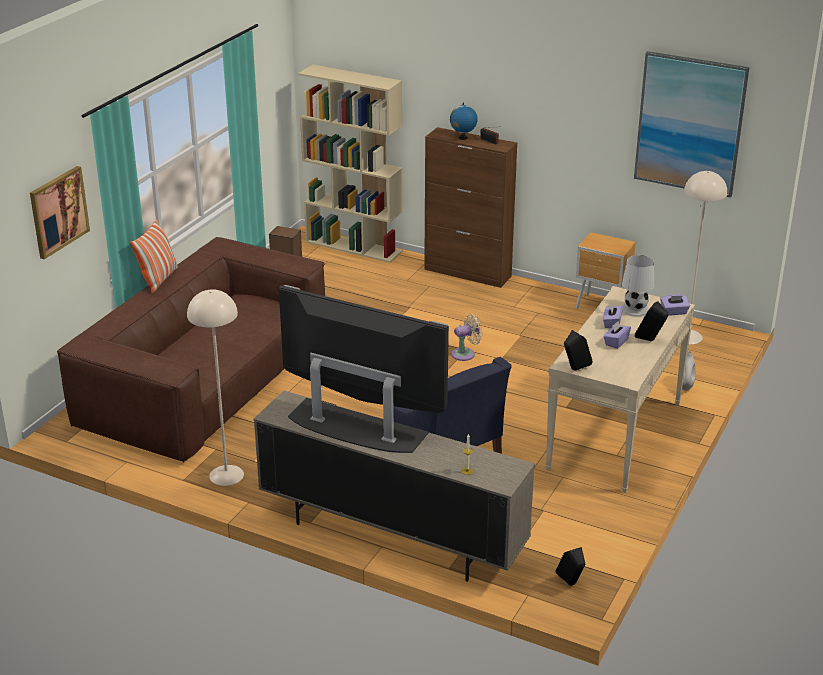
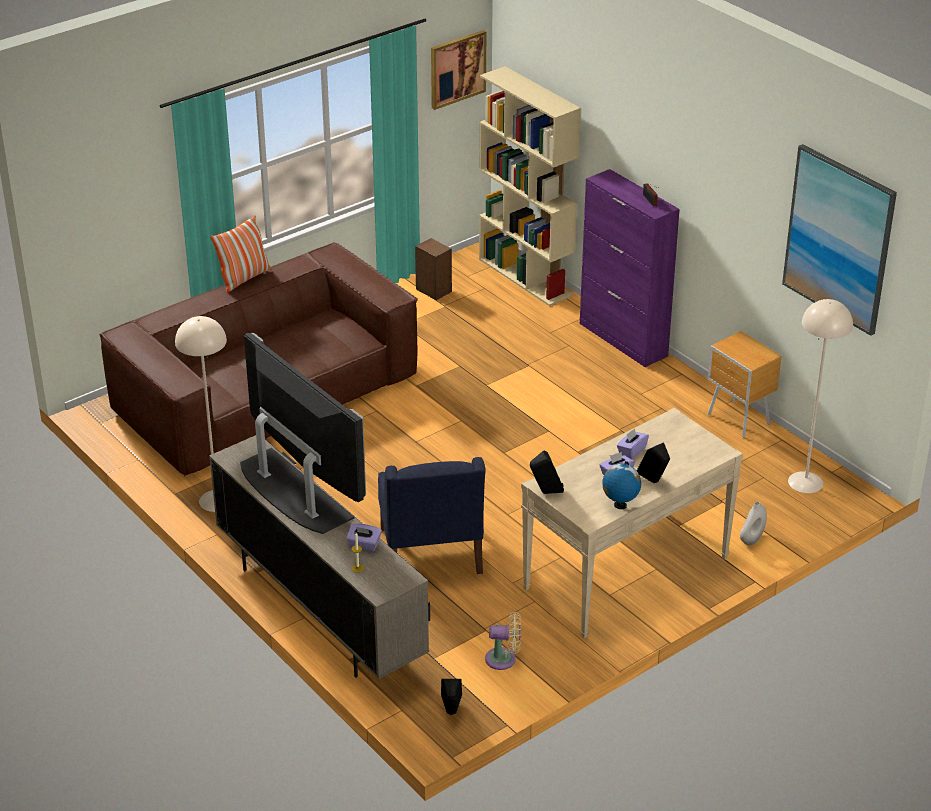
camera: 25 degrees right, 5 degrees up
picture [30,166,90,259] -> picture moved to [431,30,486,110]
brown cabinet [424,127,517,288] -> purple cabinet [580,169,680,367]
globe [450,103,478,140] -> globe moved to [602,461,641,509]
beige fan [451,313,483,361] -> beige fan moved to [485,612,521,670]
white table lamp [622,255,654,317] -> none
purple tissue box [660,294,690,316] -> purple tissue box moved to [346,523,382,551]

